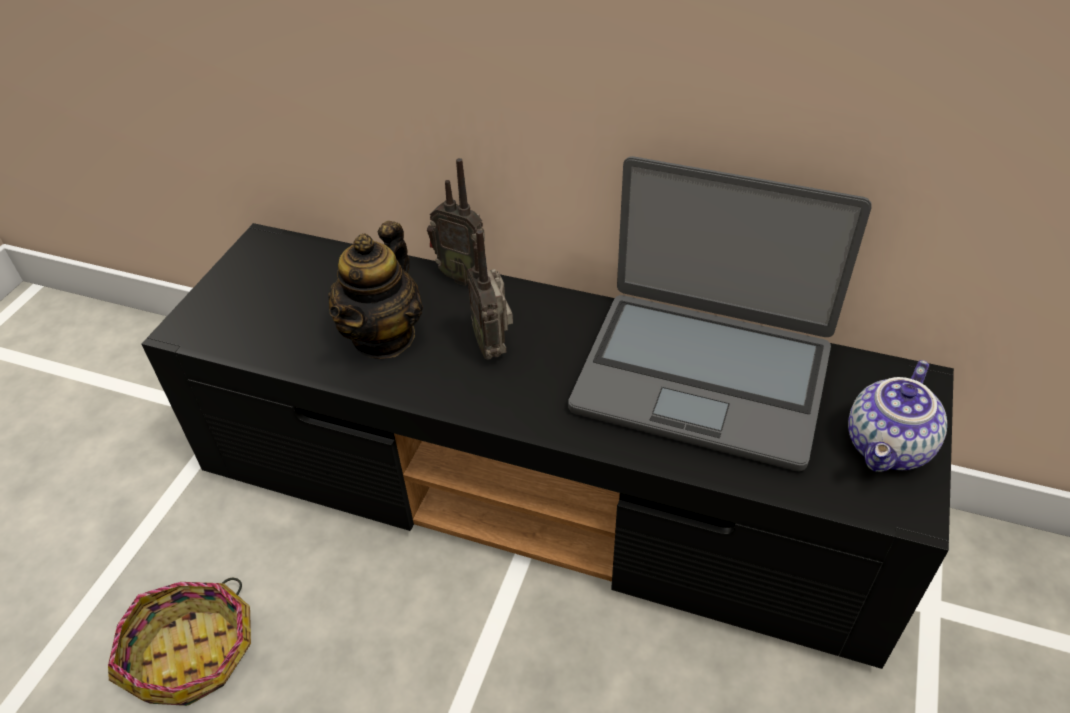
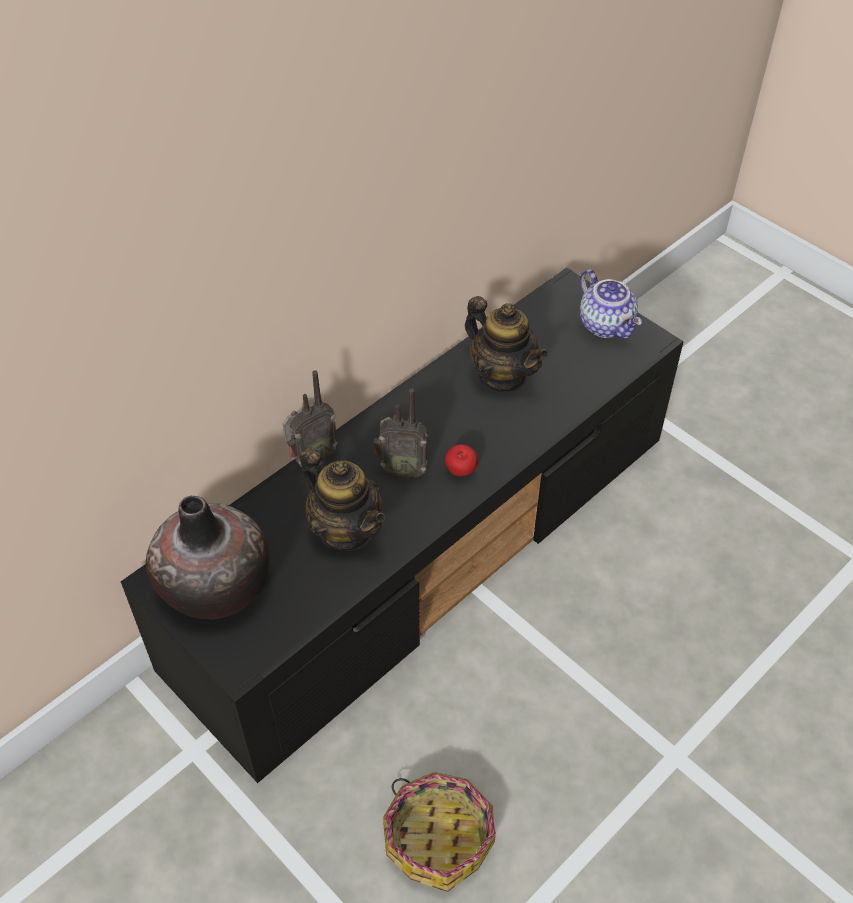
camera: 65 degrees left, 5 degrees up
laptop [568,156,872,471] -> teapot [465,296,548,392]
none -> vase [146,496,269,619]
none -> apple [445,444,478,476]

